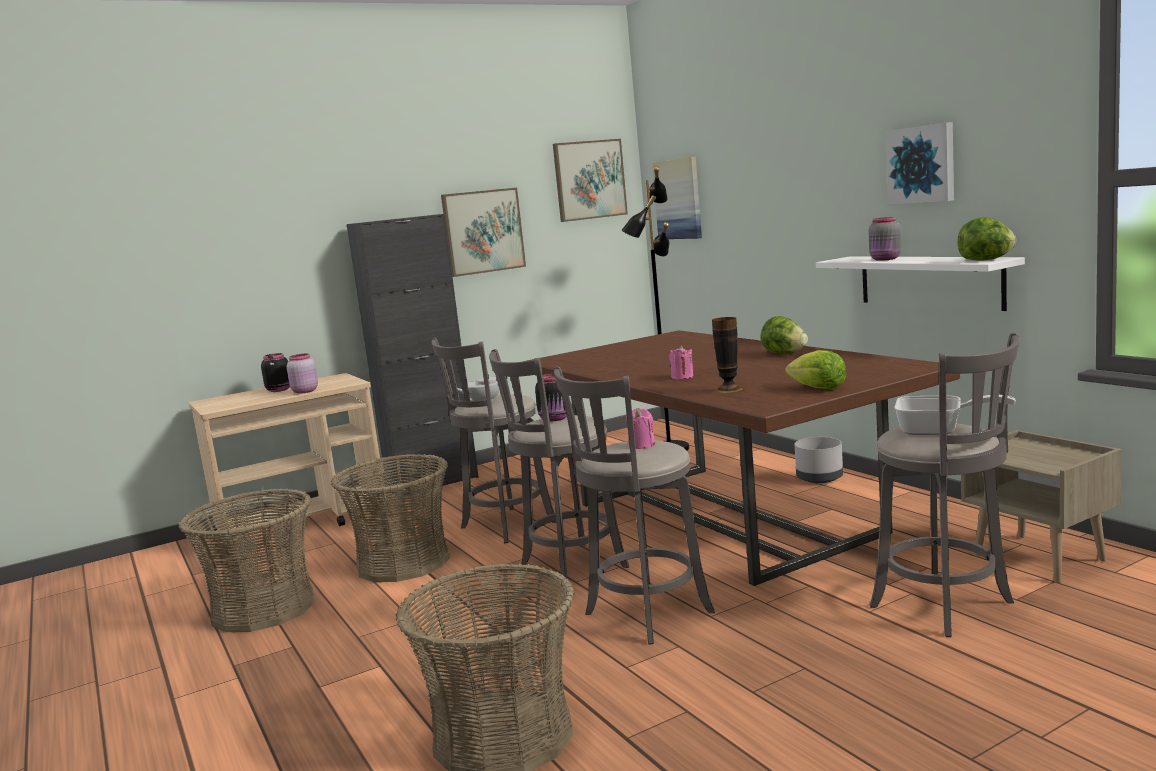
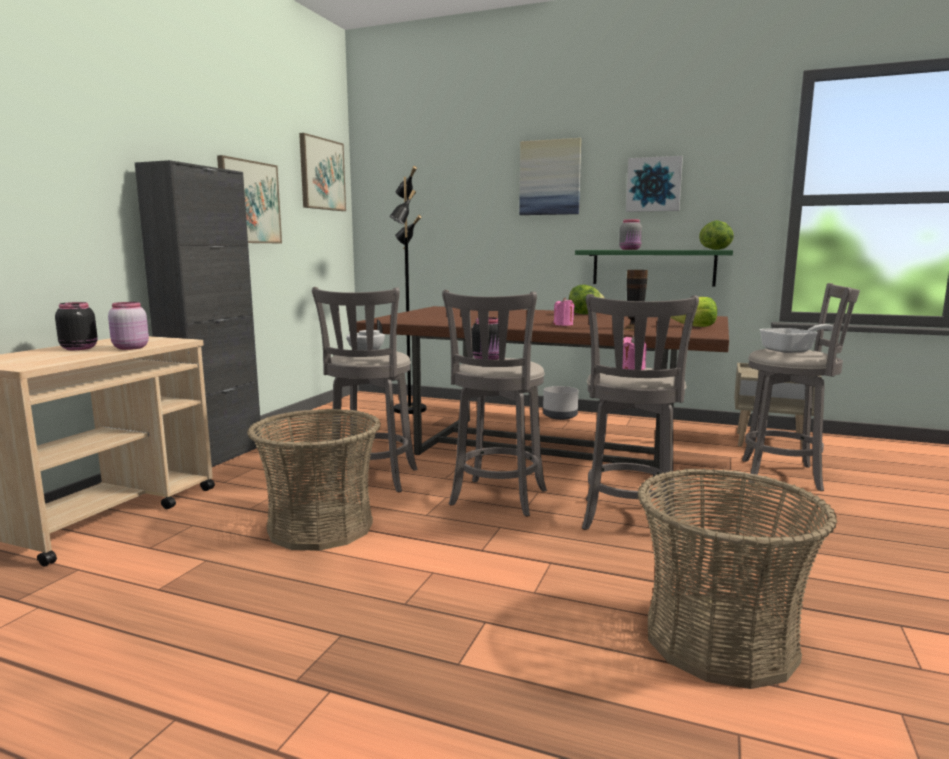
camera: 40 degrees left, 0 degrees up
basket [178,489,316,632] -> none
picture [652,157,702,239] -> picture moved to [519,138,582,215]
white shelf [816,256,1025,311] -> green shelf [575,250,733,286]

